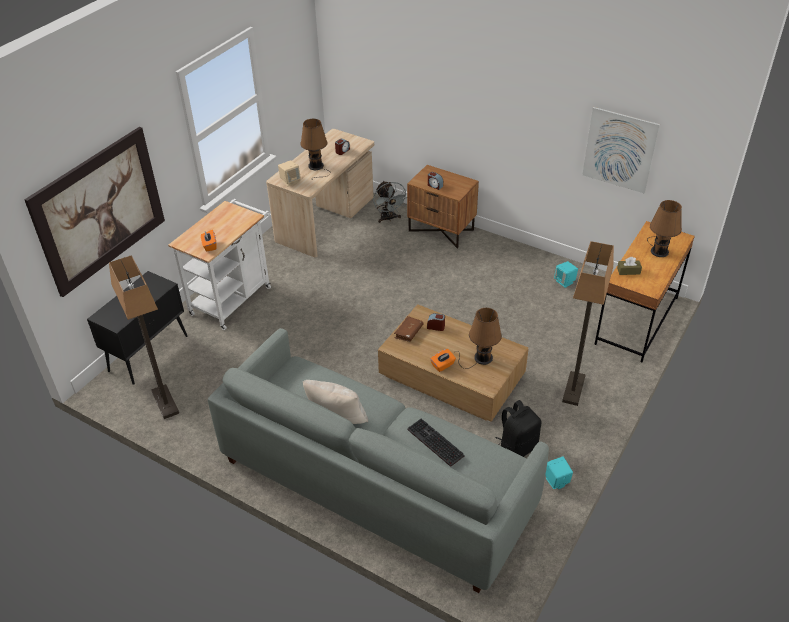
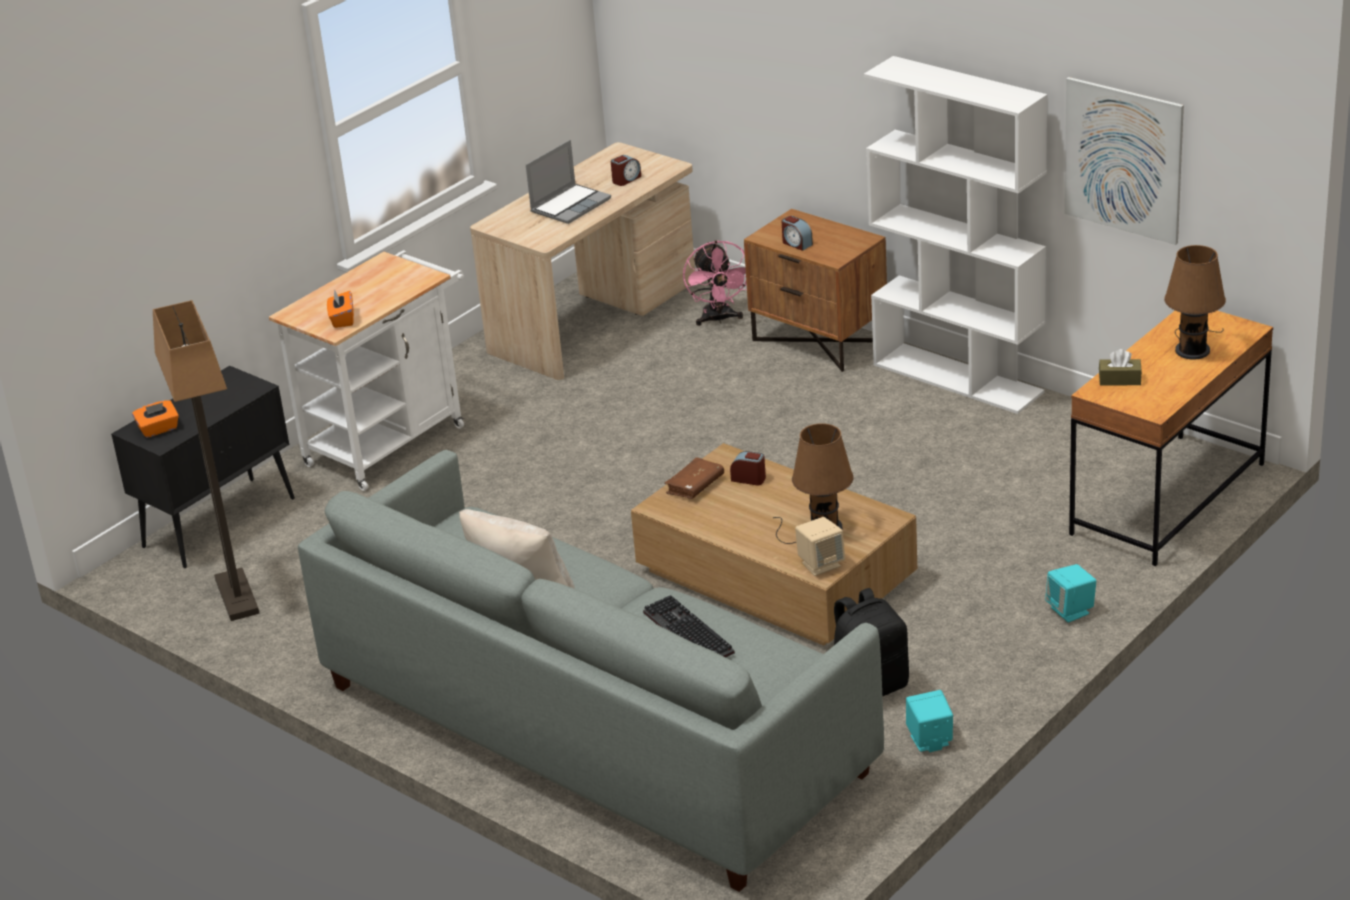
camera: 10 degrees right, 10 degrees down
picture [24,127,165,297] -> none
beige speaker [278,160,301,186] -> beige speaker moved to [795,517,845,576]
brown table lamp [300,119,331,178] -> laptop [526,140,611,224]
grey fan [373,181,407,223] -> pink fan [683,240,747,326]
orange tissue box [431,349,456,372] -> orange tissue box moved to [132,400,179,438]
turquoise speaker [554,261,578,288] -> turquoise speaker moved to [1045,564,1096,623]
floor lamp [562,241,614,406] -> none
none -> white bookcase [864,56,1047,414]

